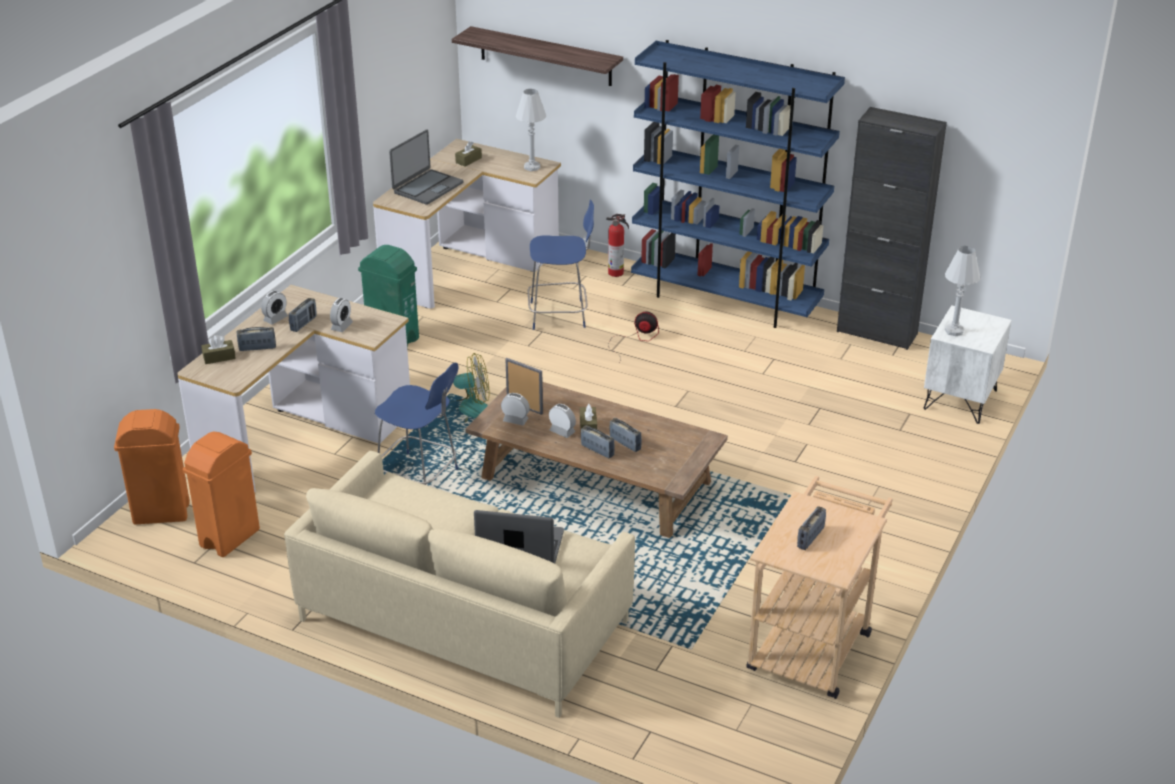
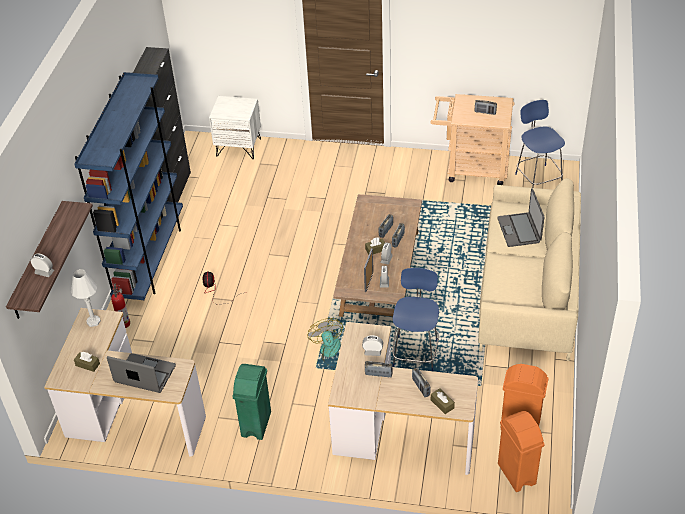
camera: 105 degrees left, 10 degrees up
alarm clock [261,291,288,325] -> alarm clock moved to [31,253,54,277]
blue chair [528,199,594,330] -> blue chair moved to [515,100,565,188]
white table lamp [945,246,980,336] -> none

